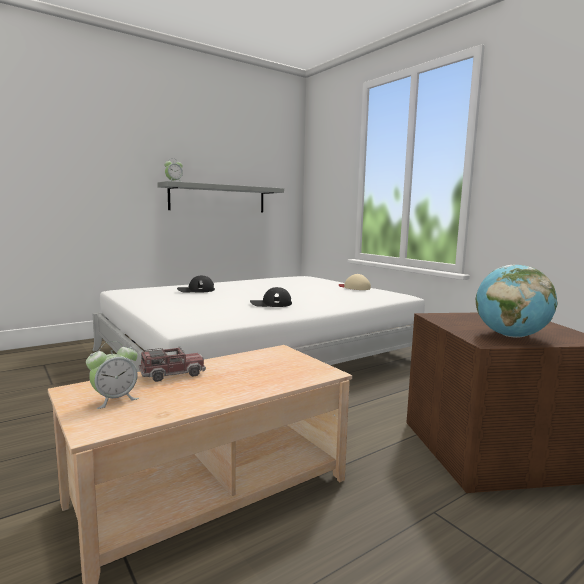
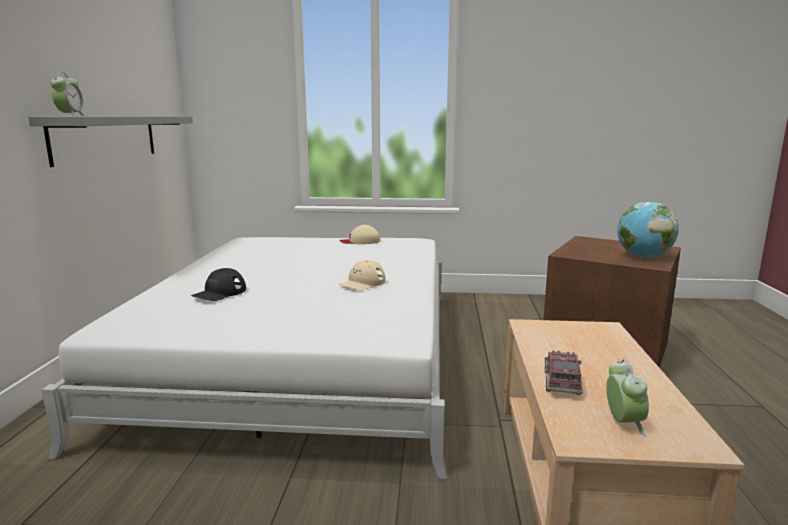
camera: 50 degrees left, 5 degrees up
black cap [250,287,292,307] -> beige cap [338,260,386,290]

